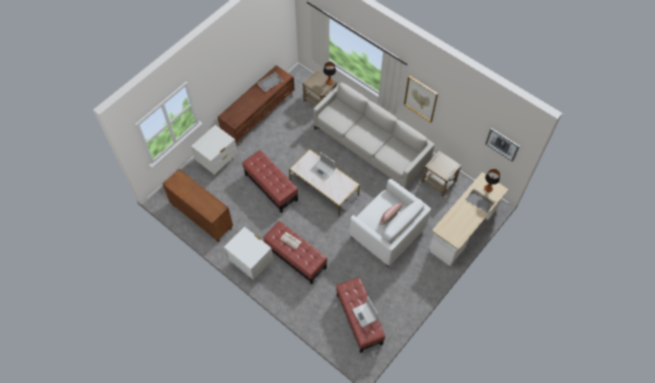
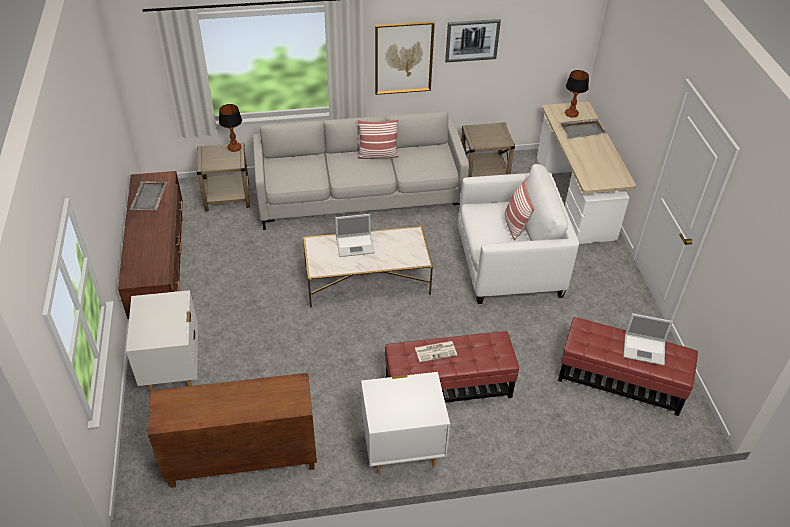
camera: 50 degrees left, 15 degrees down
red ottoman [242,150,298,213] -> none
picture [485,128,520,162] -> picture moved to [445,19,501,62]
none -> pillow [358,120,399,159]

